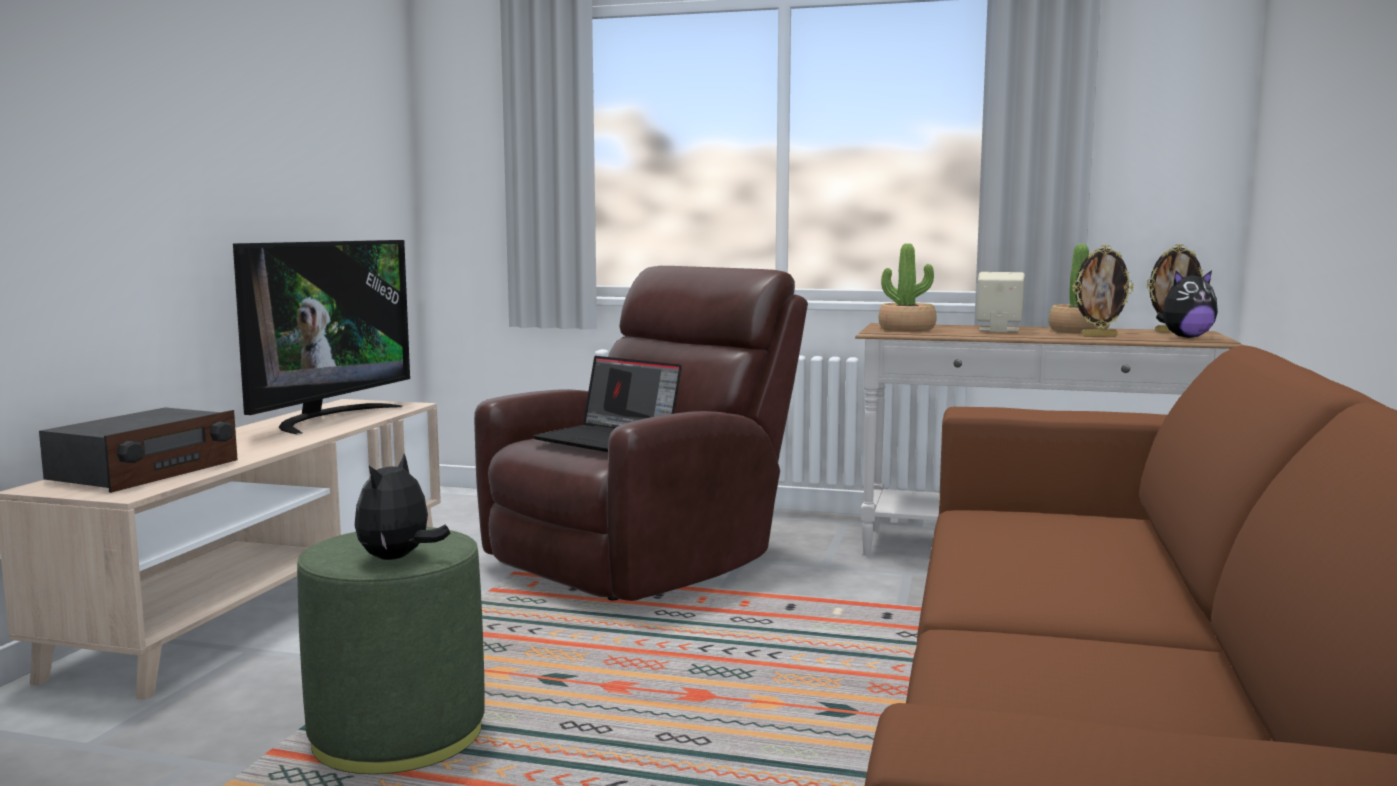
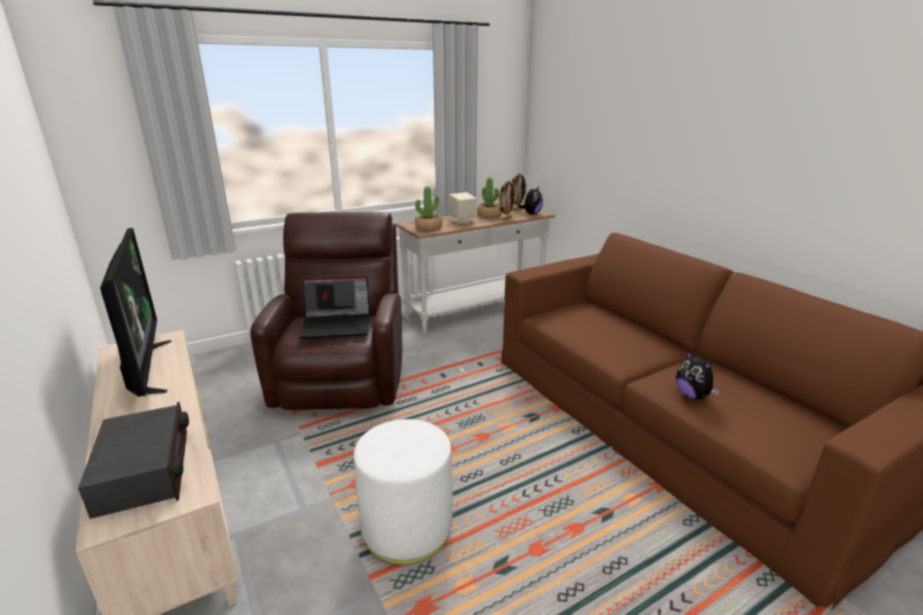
camera: 45 degrees left, 15 degrees up
green ottoman [297,527,485,774] -> white ottoman [354,419,453,565]
plush toy [355,454,450,560] -> plush toy moved to [676,350,720,399]

